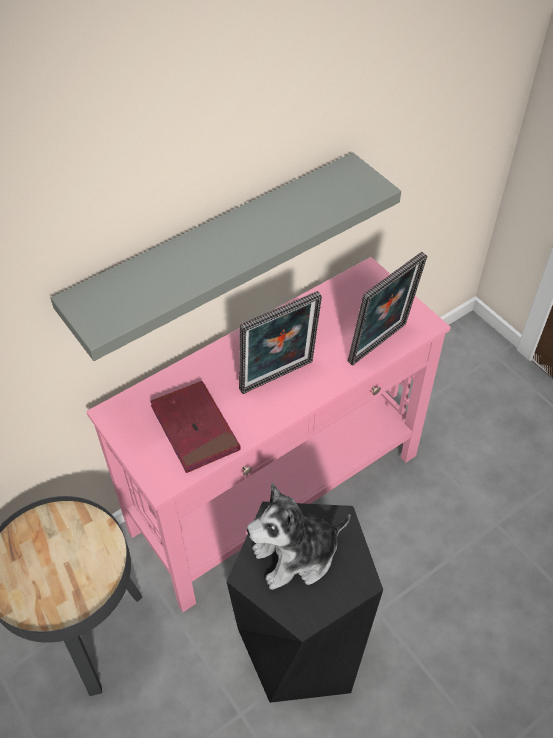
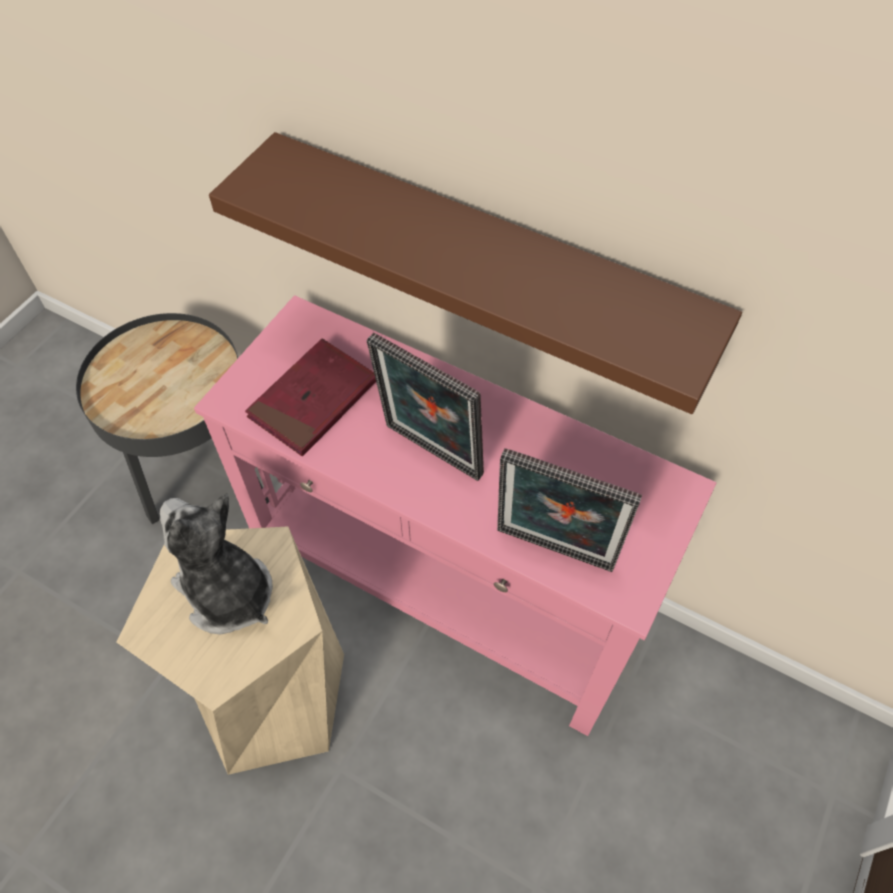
camera: 65 degrees right, 5 degrees up
grey shelf [50,153,401,361] -> brown shelf [209,132,742,414]
black stool [226,502,383,703] -> beige stool [116,526,344,775]

